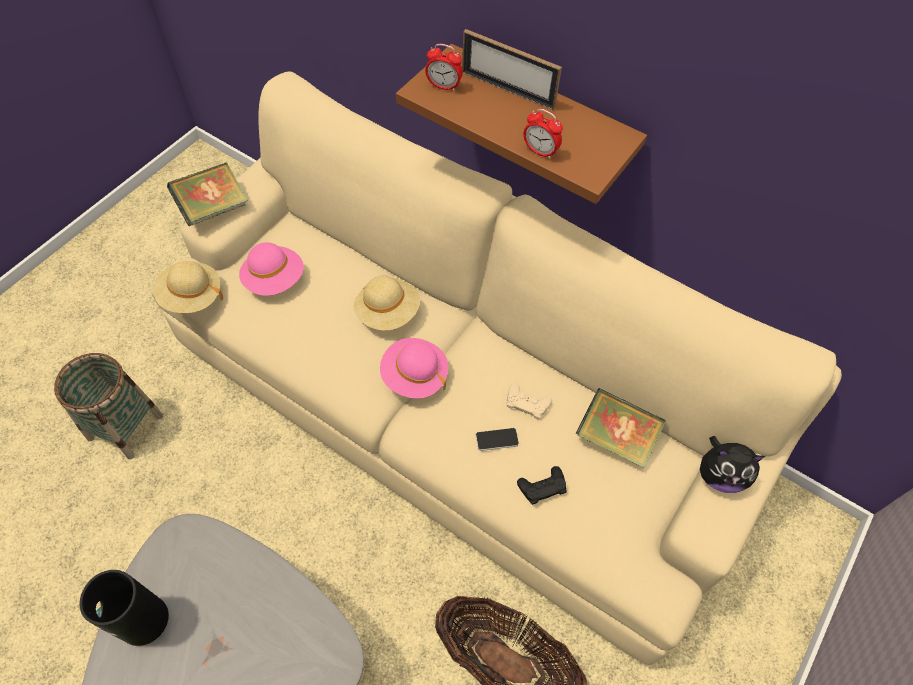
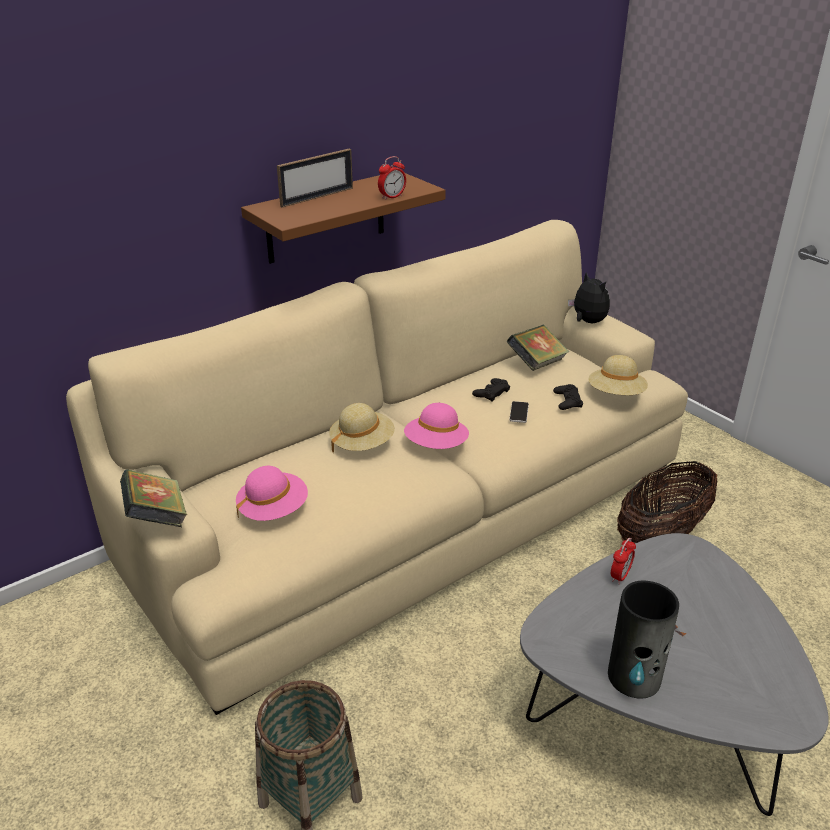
camera: 70 degrees left, 25 degrees down
beige hat [154,261,223,313] -> beige hat moved to [588,355,648,395]
alarm clock [425,44,463,91] -> alarm clock moved to [611,538,636,584]
beige game controller [507,383,552,419] -> black game controller [472,378,510,402]
plush toy [700,436,766,493] -> plush toy turned 60 degrees counterclockwise [568,272,610,323]

